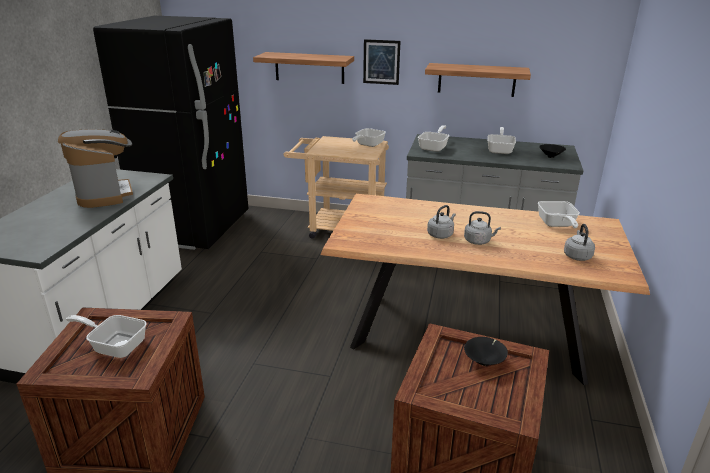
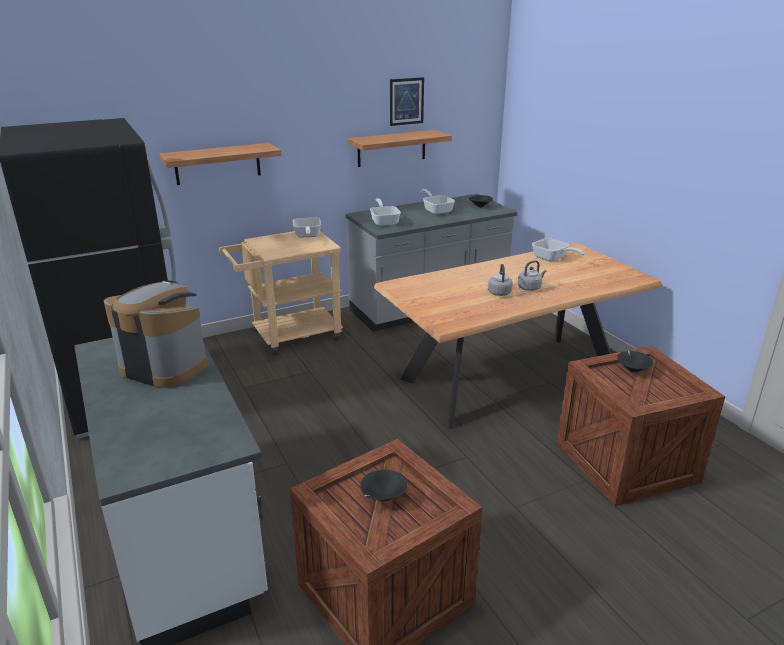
camera: 40 degrees left, 0 degrees up
frying pan [66,315,147,358] -> black bowl [361,470,407,501]
picture [363,39,400,85] -> picture moved to [390,77,424,126]
grey kettle [564,224,595,261] -> none

